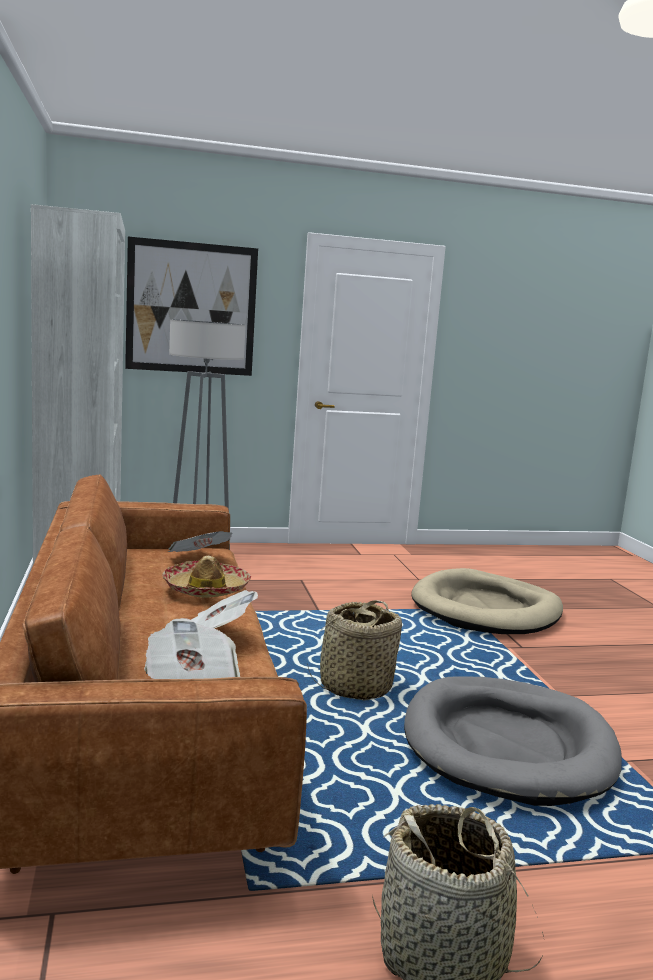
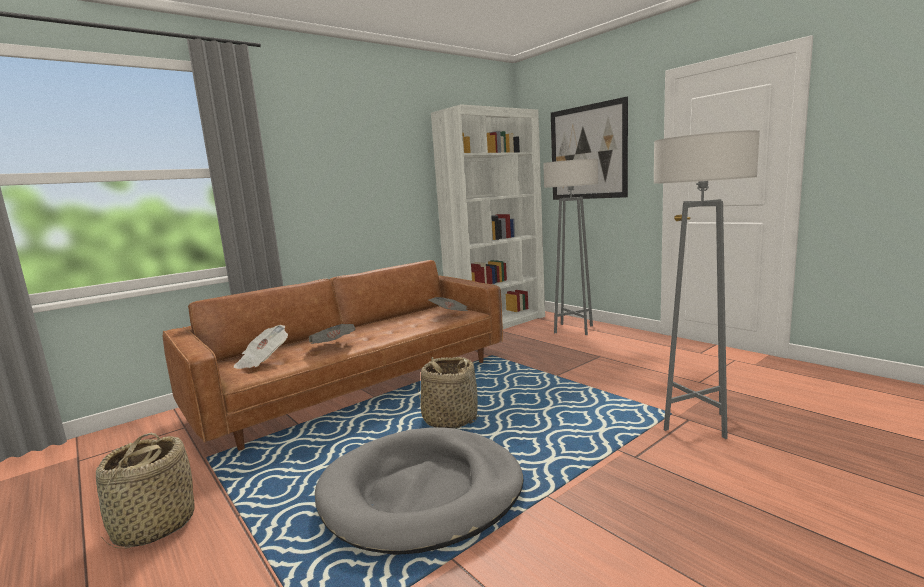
camera: 65 degrees right, 0 degrees up
hat [162,556,251,598] -> none
beige dog bed [411,568,563,634] -> grey floor lamp [654,130,760,439]

